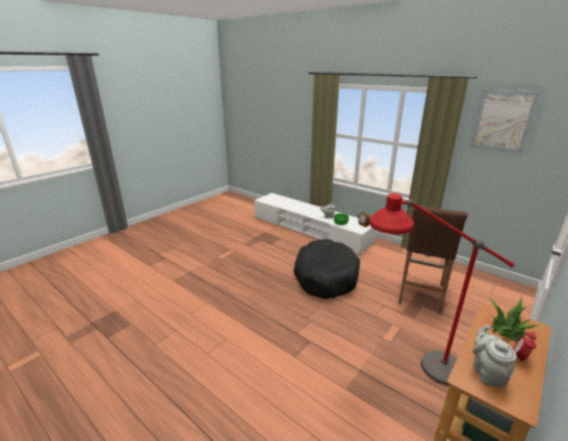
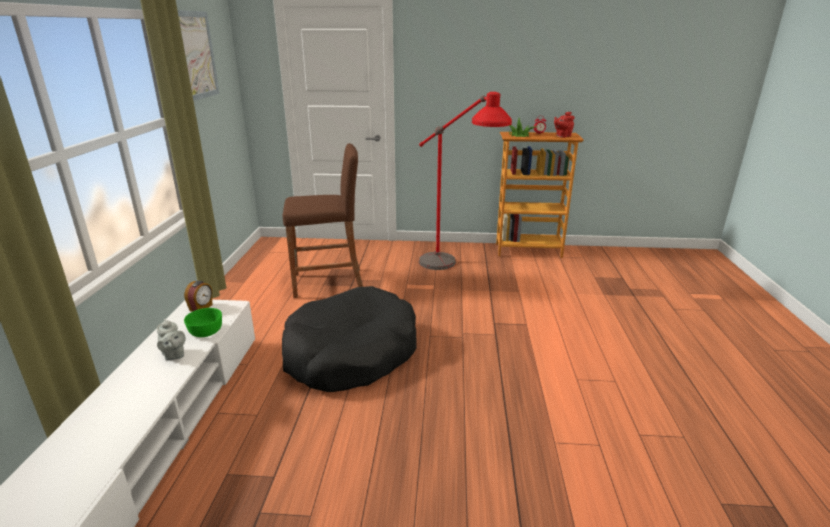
camera: 125 degrees left, 0 degrees up
grey teapot [473,325,517,387] -> red teapot [554,112,575,138]

